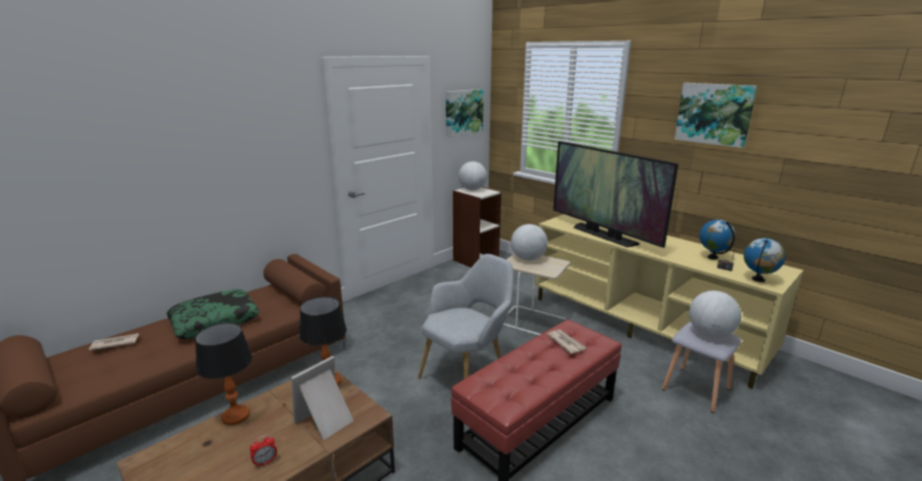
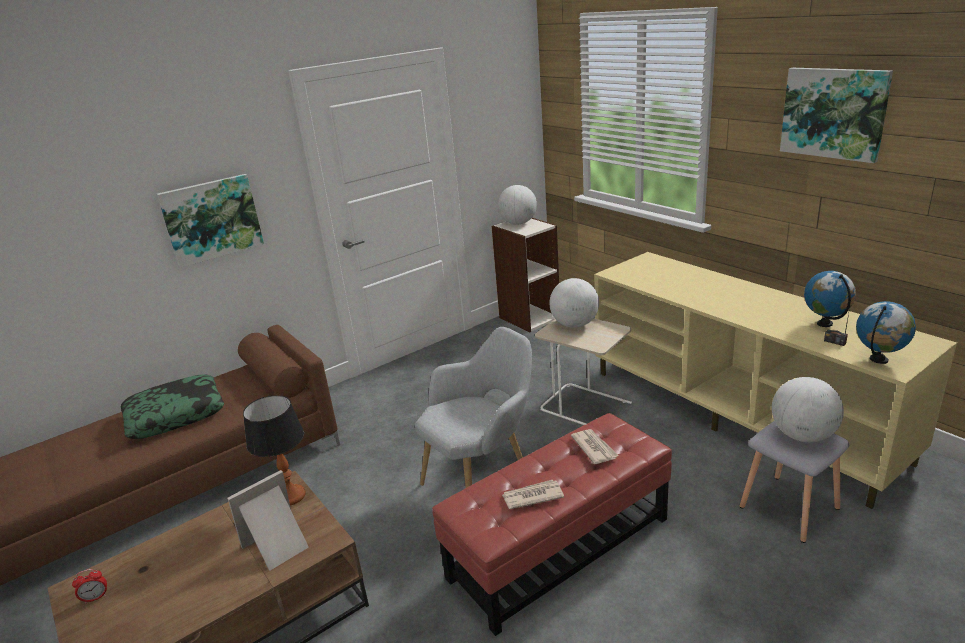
camera: 10 degrees right, 5 degrees up
newspaper [89,333,139,351] -> newspaper moved to [502,480,564,509]
table lamp [195,323,253,425] -> none
alarm clock [250,435,277,467] -> alarm clock moved to [72,569,107,604]
picture [446,89,484,137] -> picture moved to [157,174,264,268]
television [553,141,678,248] -> none

